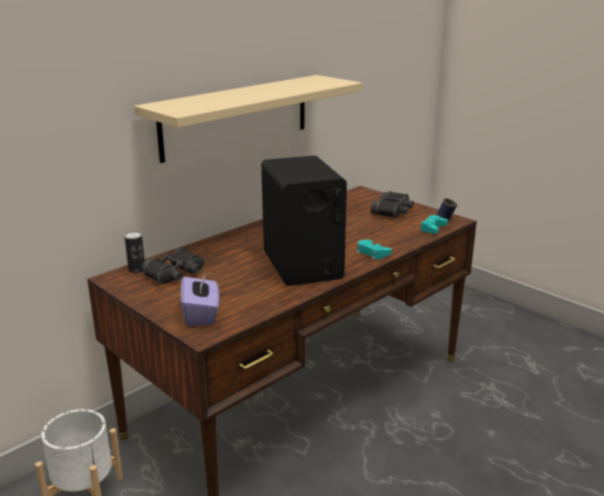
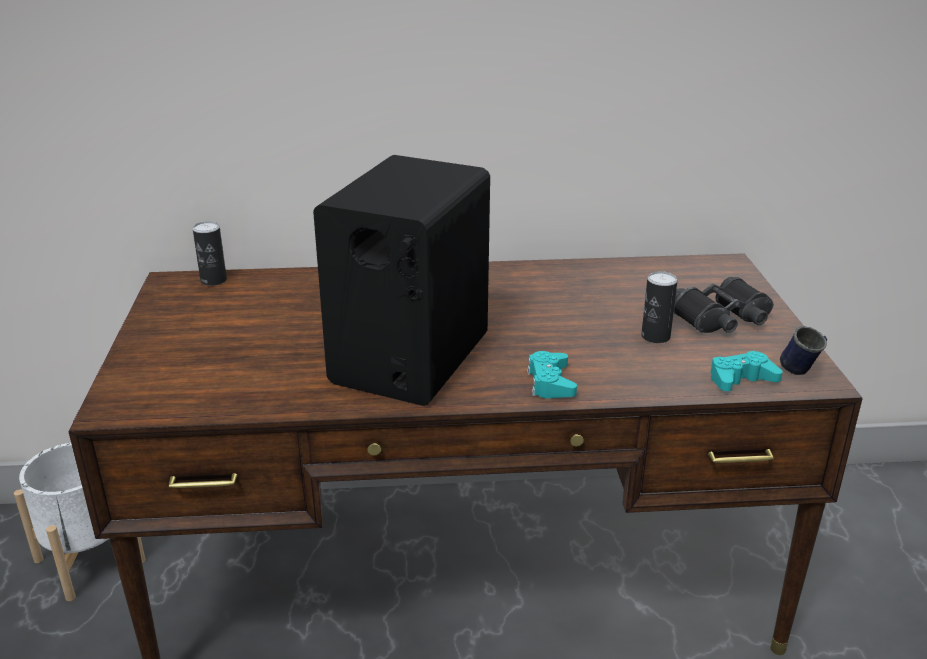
camera: 40 degrees right, 5 degrees up
beige shelf [134,75,362,163] -> none
black binoculars [141,248,205,284] -> none
purple tissue box [181,273,219,326] -> none
none -> can [641,271,678,343]

